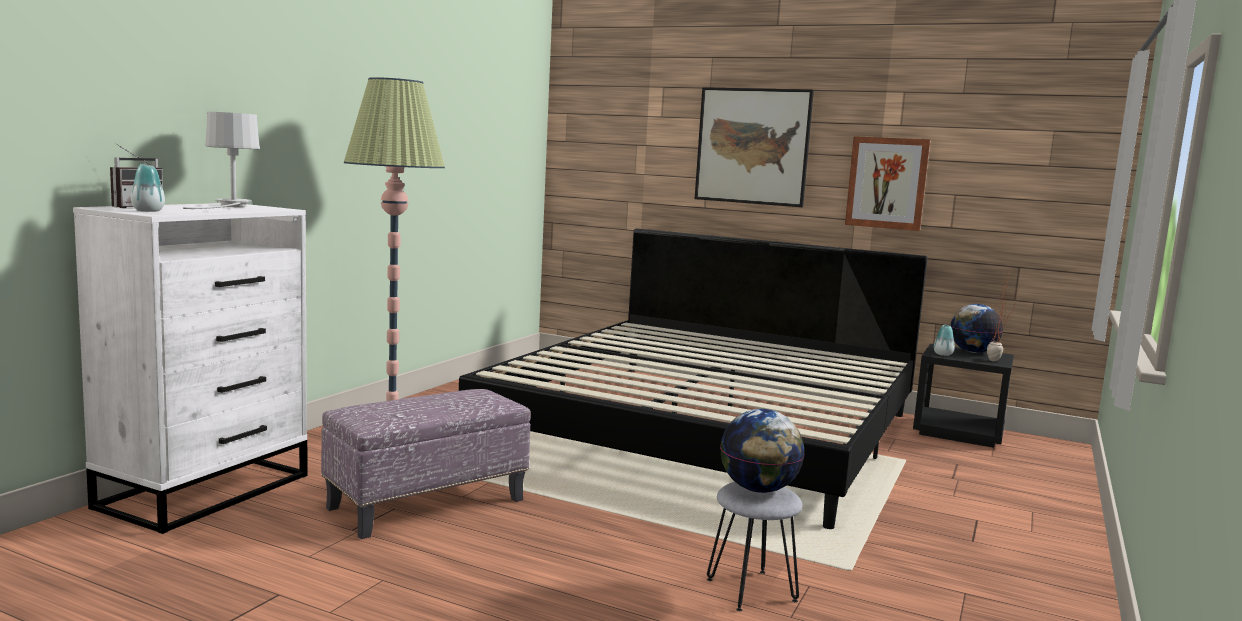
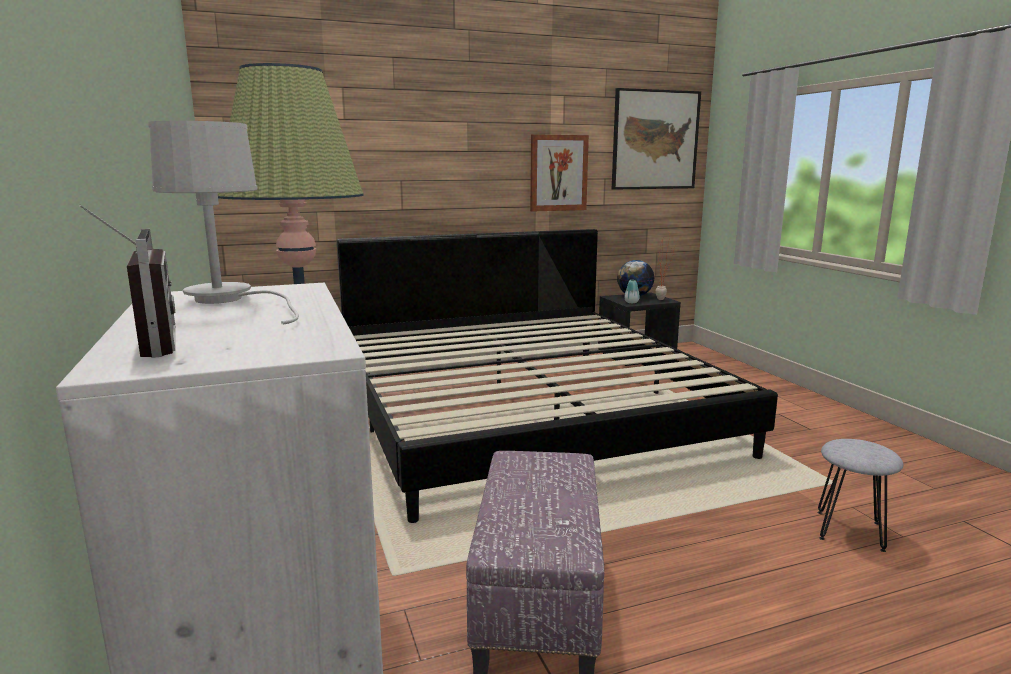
camera: 45 degrees left, 5 degrees up
vase [131,164,165,212] -> none
picture [695,87,814,207] -> picture moved to [612,88,701,190]
globe [720,409,805,493] -> none

